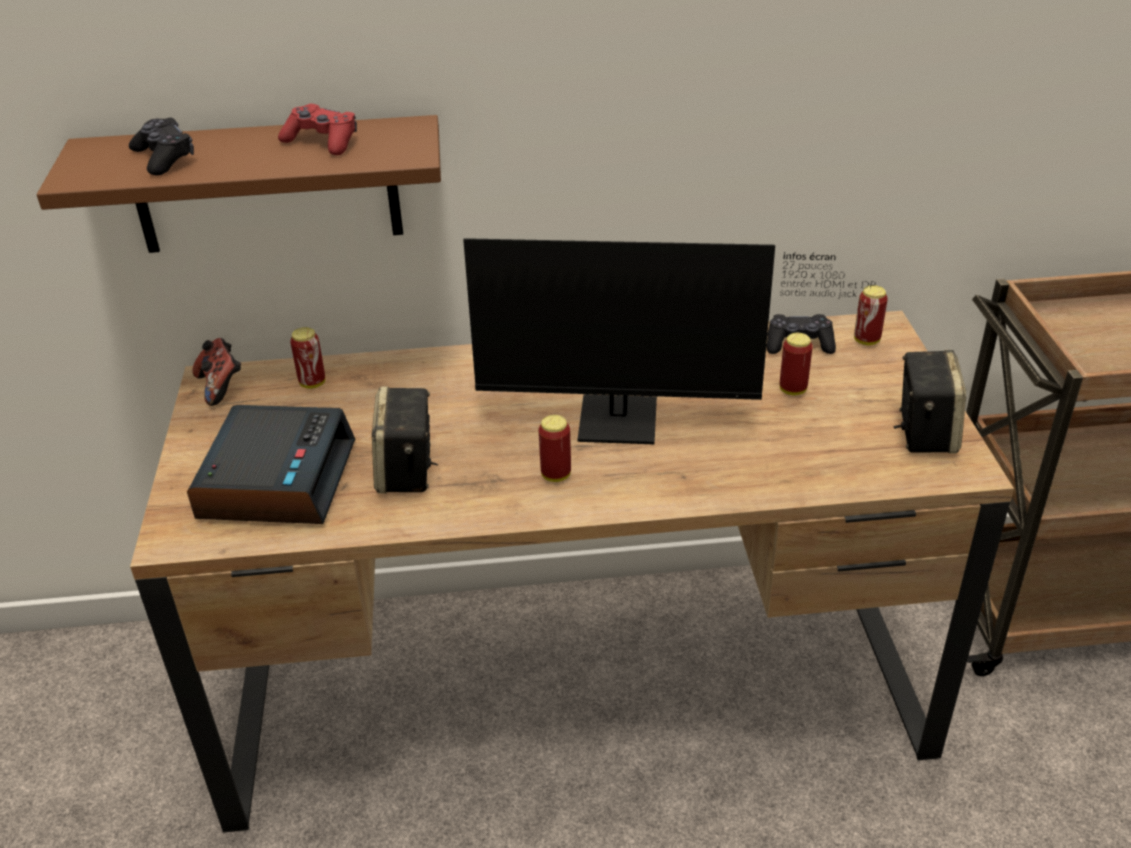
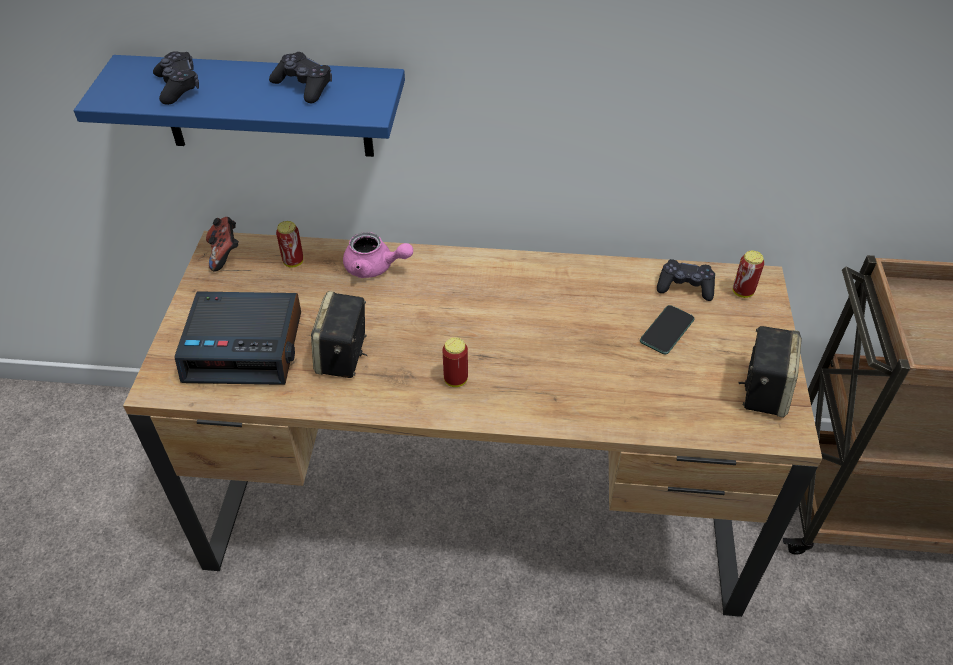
camera: 10 degrees right, 10 degrees up
brown shelf [37,115,441,253] -> blue shelf [74,55,405,157]
alarm clock [187,405,355,524] -> alarm clock turned 75 degrees clockwise [175,291,301,385]
red game controller [278,104,357,155] -> black game controller [269,52,332,103]
monitor [463,238,876,444] -> none
can [780,333,813,395] -> phone [640,305,695,355]
none -> pink teapot [343,232,413,278]

